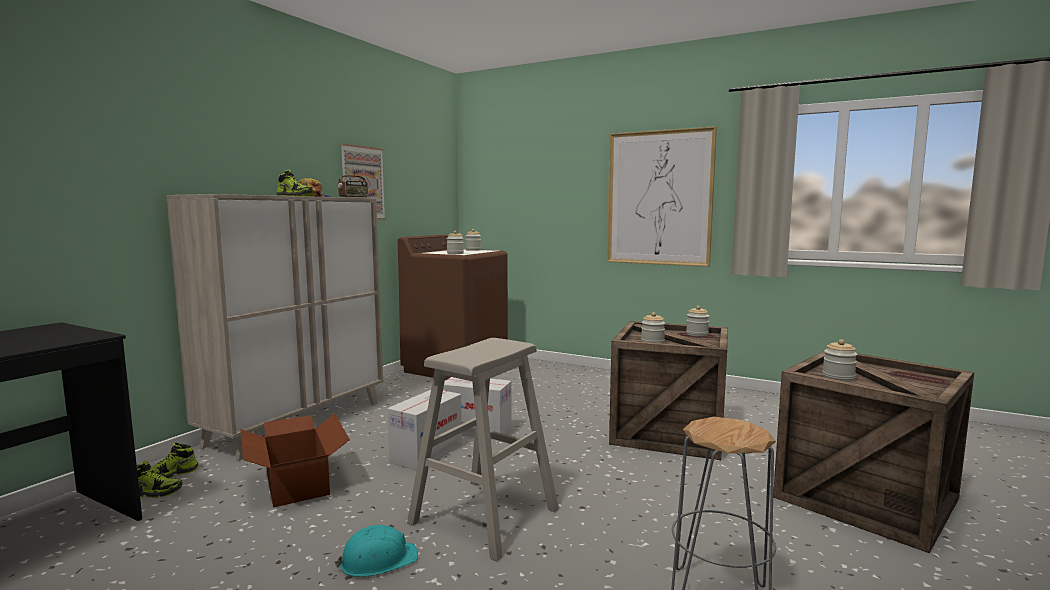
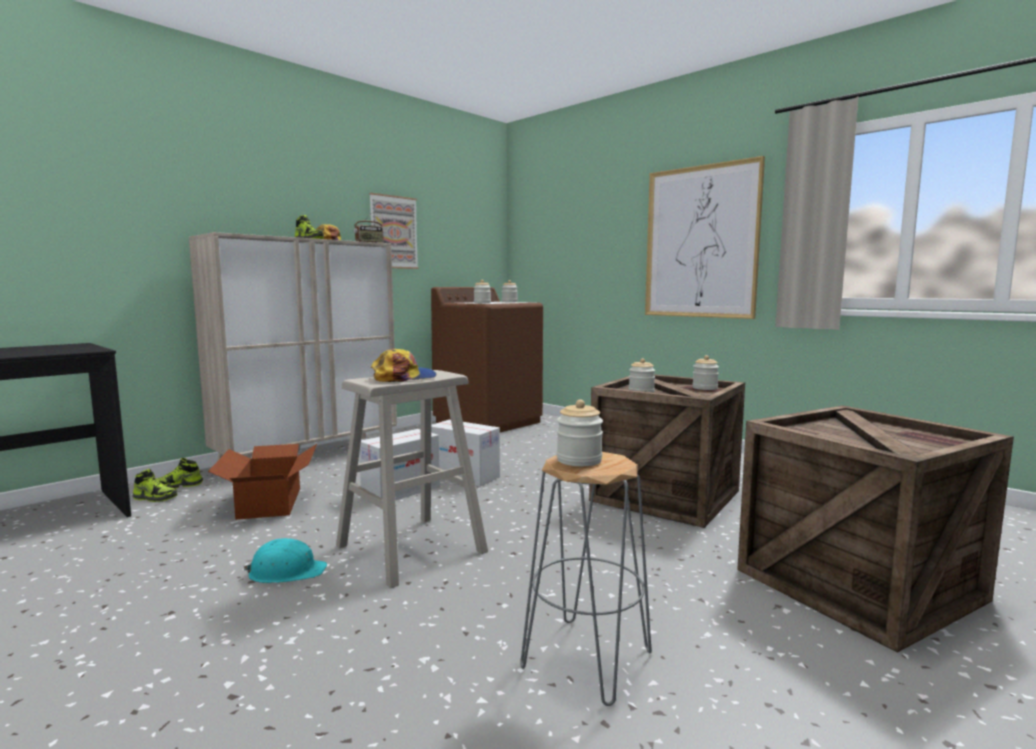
camera: 15 degrees right, 0 degrees up
jar [822,339,858,382] -> jar moved to [557,400,603,466]
none -> cap [371,349,436,382]

